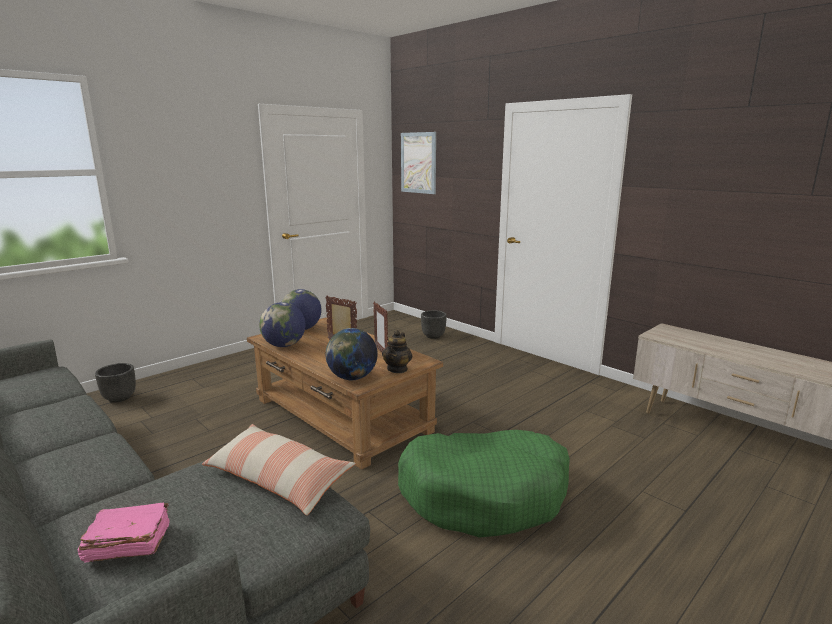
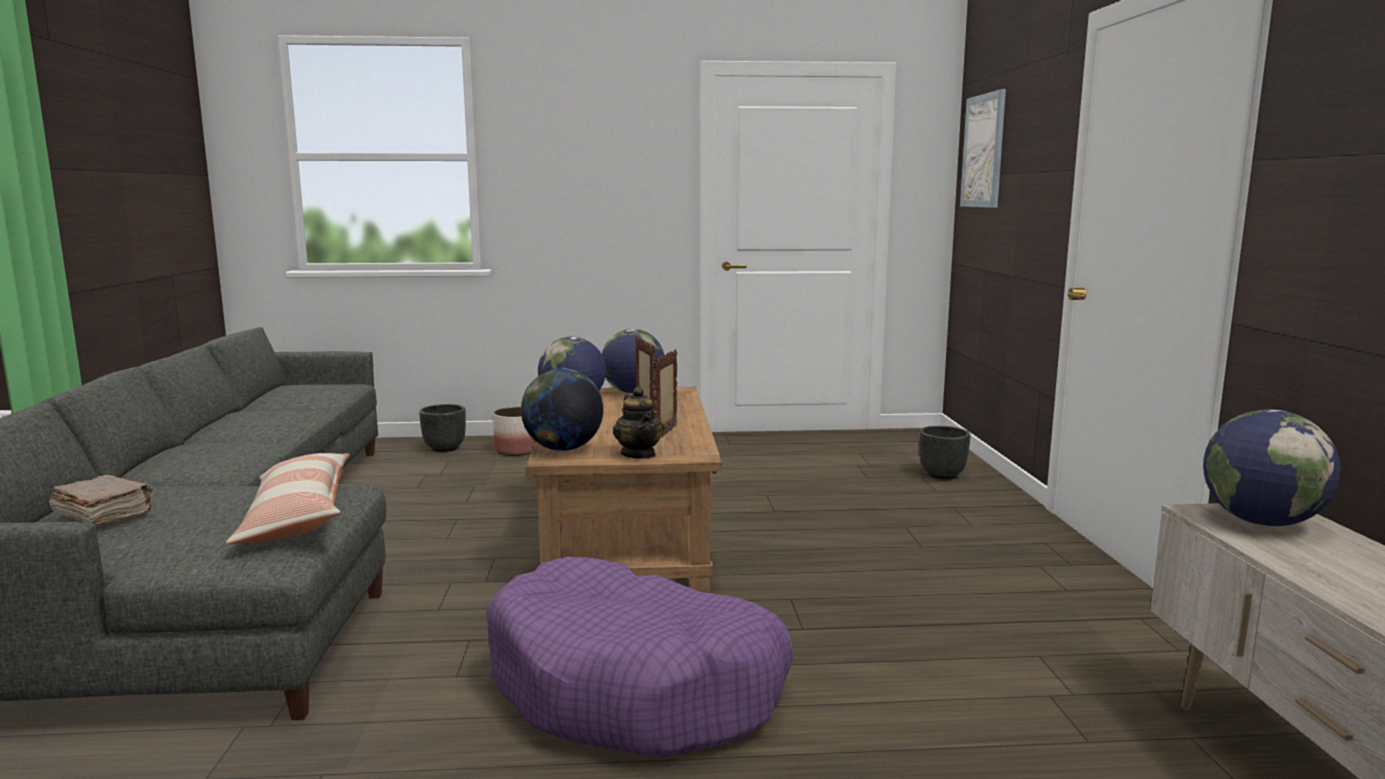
camera: 40 degrees right, 5 degrees down
pink book [78,503,170,562] -> brown book [49,475,153,527]
teapot [382,330,412,373] -> teapot turned 75 degrees counterclockwise [613,387,664,459]
green dog bed [398,430,570,538] -> purple dog bed [486,557,794,758]
none -> planter [493,407,535,456]
none -> globe [1203,409,1341,526]

